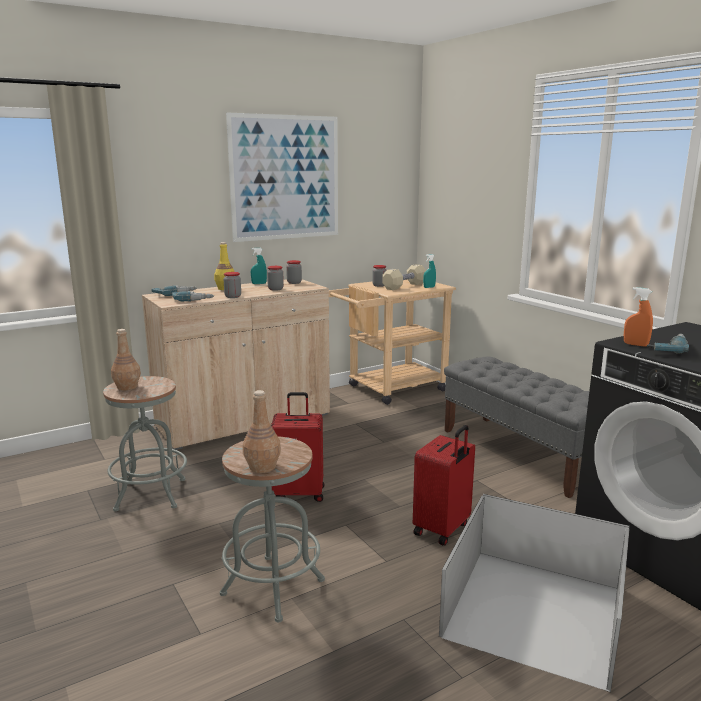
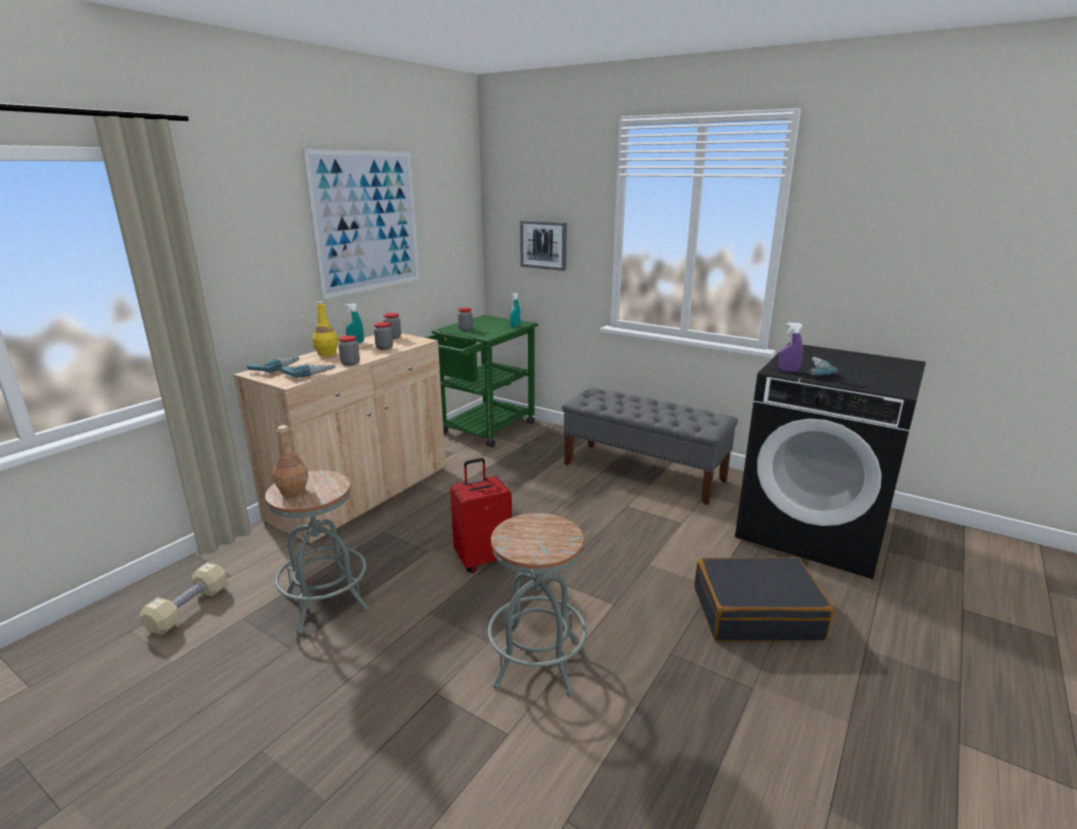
camera: 25 degrees left, 5 degrees up
brown bottle [243,390,281,473] -> none
beige cart [329,279,456,405] -> green cart [425,315,538,448]
beige dumbbell [382,264,426,290] -> beige dumbbell moved to [140,562,227,635]
red suitcase [413,425,475,546] -> none
black storage box [439,494,630,692] -> black suitcase [694,557,834,642]
orange spray bottle [624,287,653,347] -> purple spray bottle [778,322,803,372]
none -> picture [520,220,567,271]

